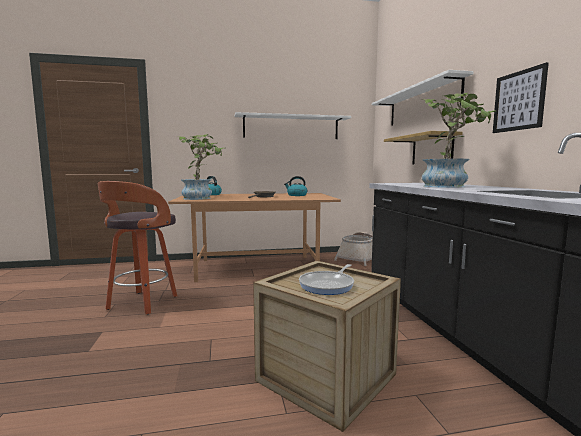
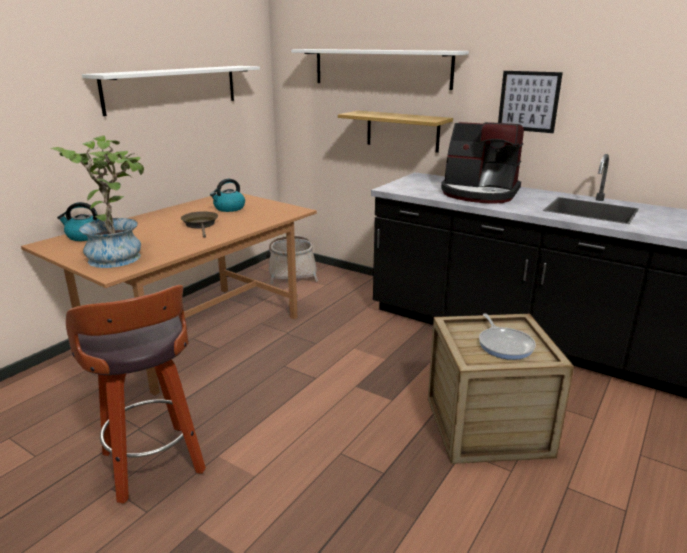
camera: 45 degrees left, 15 degrees up
potted plant [421,93,497,188] -> coffee machine [441,122,524,204]

